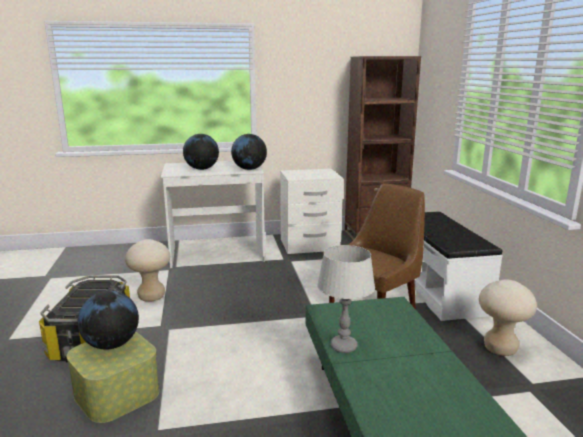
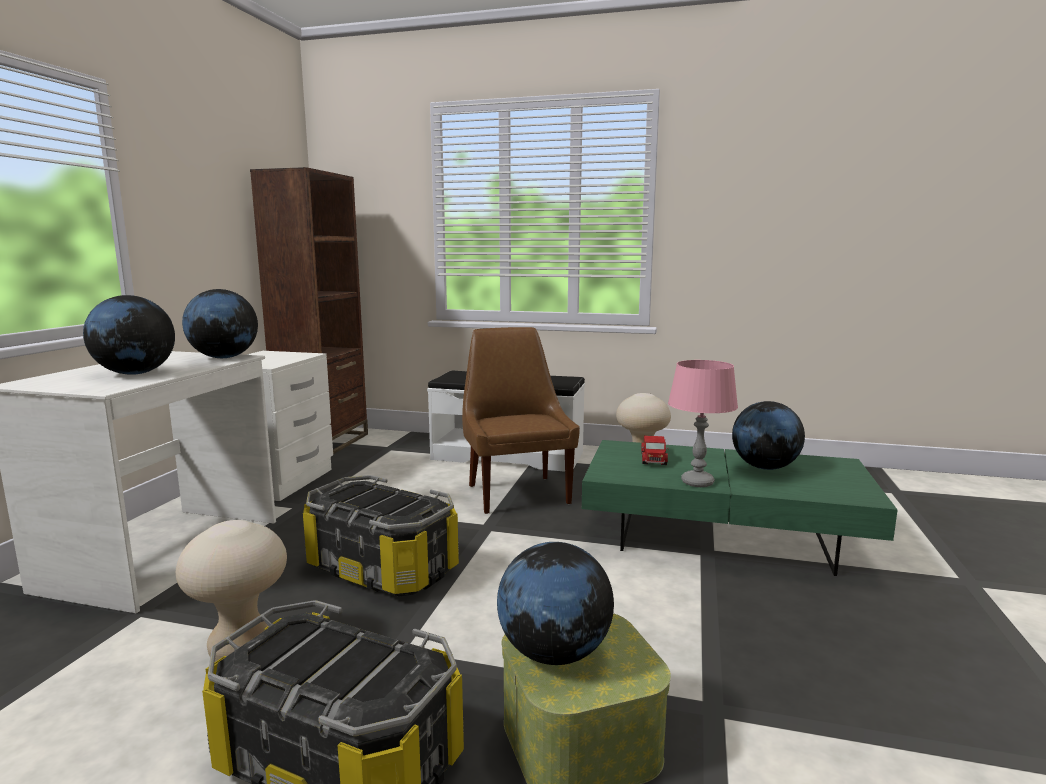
camera: 65 degrees left, 5 degrees down
grey table lamp [317,245,375,353] -> pink table lamp [668,360,738,487]
none -> storage box [303,475,459,597]
none -> toy truck [641,436,669,465]
none -> globe [732,401,805,470]

